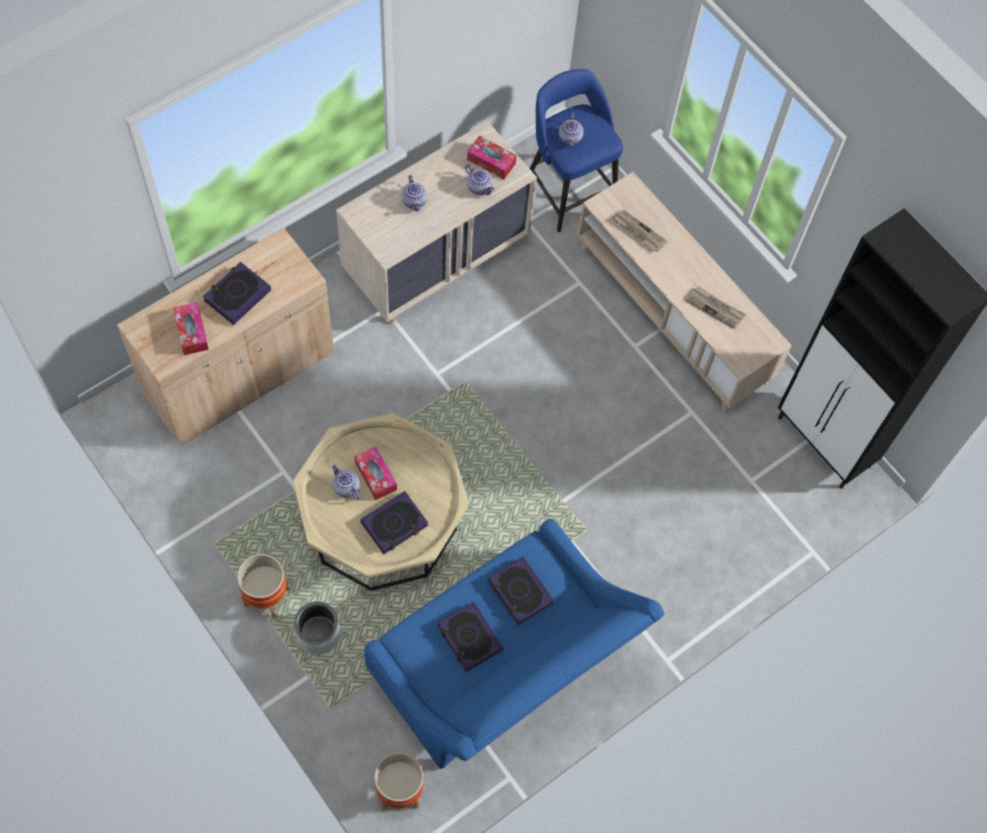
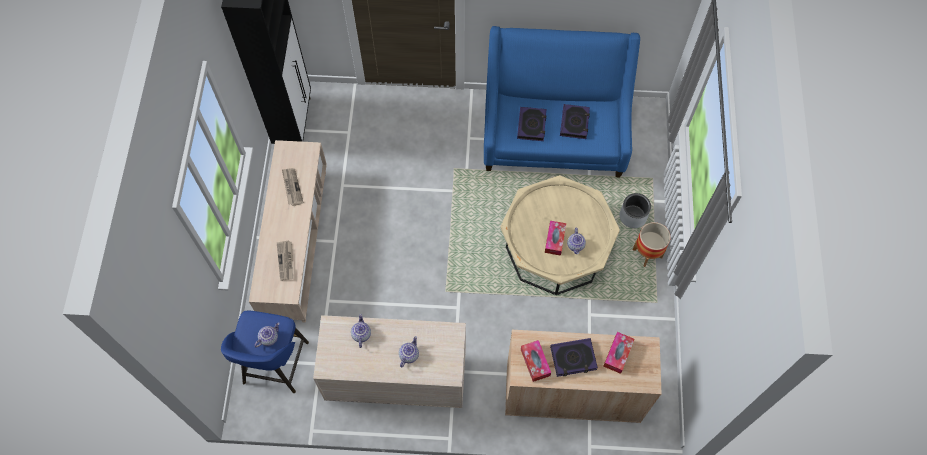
camera: 135 degrees left, 0 degrees up
book [360,491,428,554] -> none
planter [374,752,424,811] -> none
tissue box [467,135,517,179] -> tissue box moved to [521,340,551,382]

